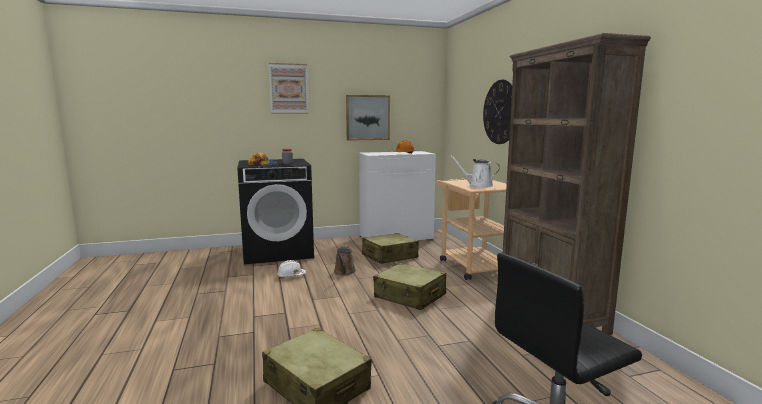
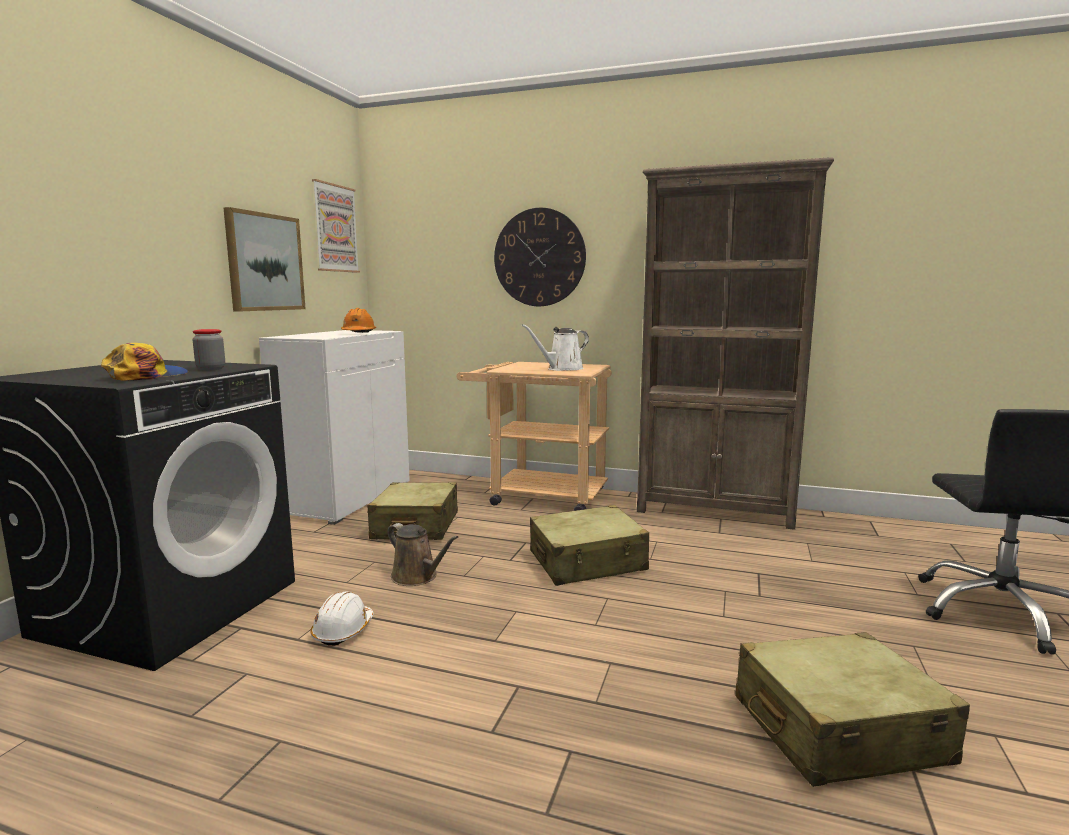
camera: 55 degrees left, 0 degrees up
picture [269,63,309,114] -> picture moved to [312,179,360,273]

